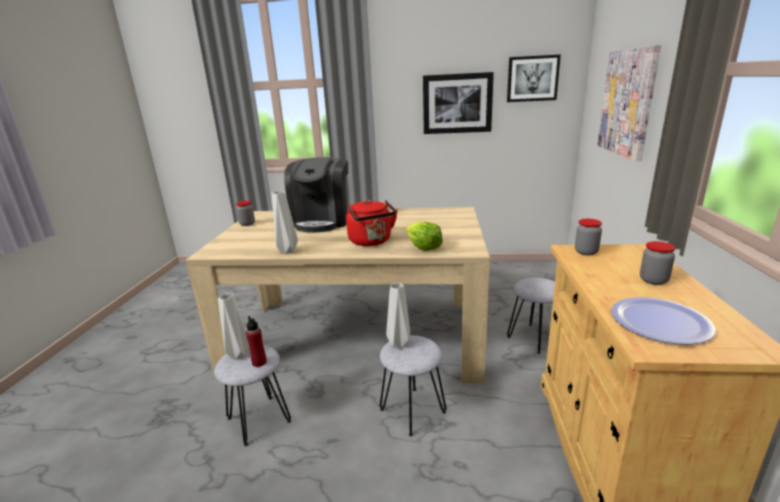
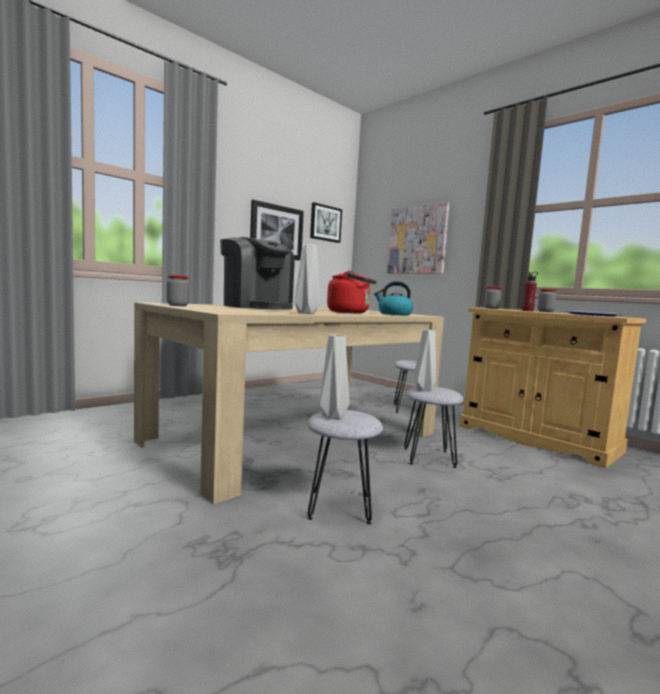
camera: 50 degrees left, 15 degrees down
red bottle [246,316,267,367] -> red bottle moved to [522,272,538,311]
lettuce [406,222,443,251] -> kettle [374,281,413,315]

